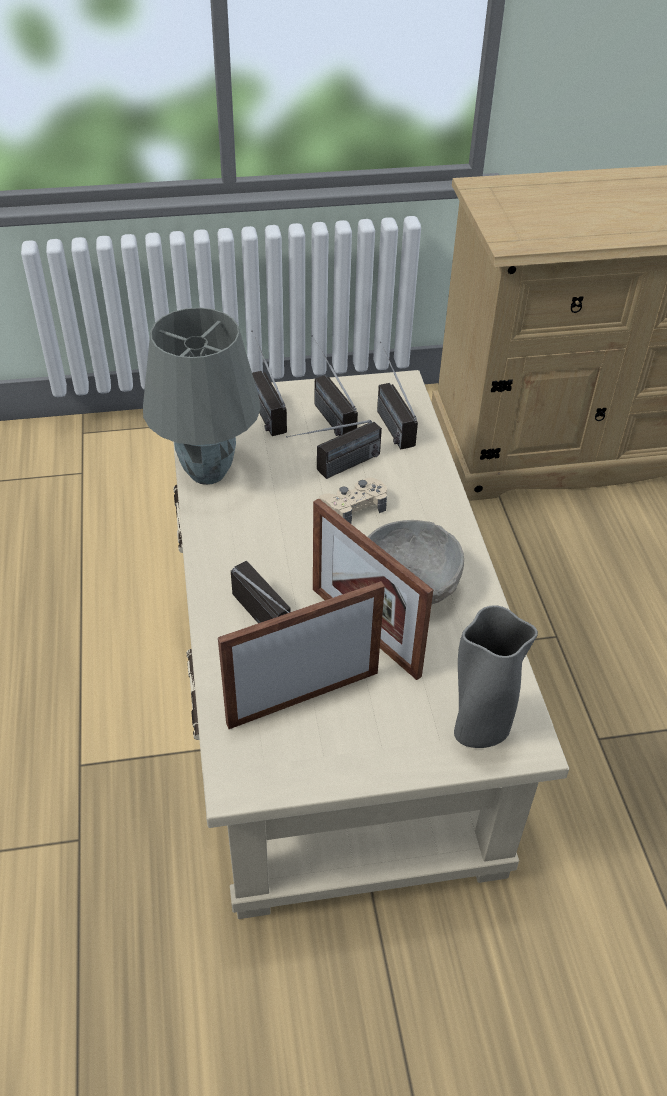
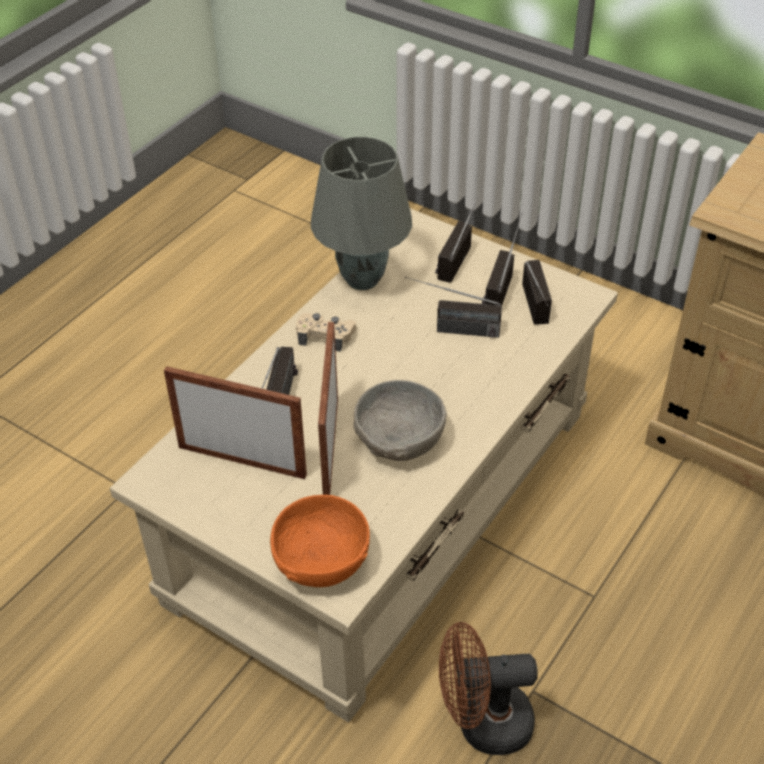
camera: 45 degrees right, 0 degrees up
beige game controller [320,478,387,524] -> beige game controller moved to [296,313,356,352]
radio [377,341,418,450] -> radio turned 150 degrees clockwise [522,260,552,325]
grey vase [454,605,538,748] -> orange bowl [270,495,370,587]
none -> brown fan [439,622,538,755]

